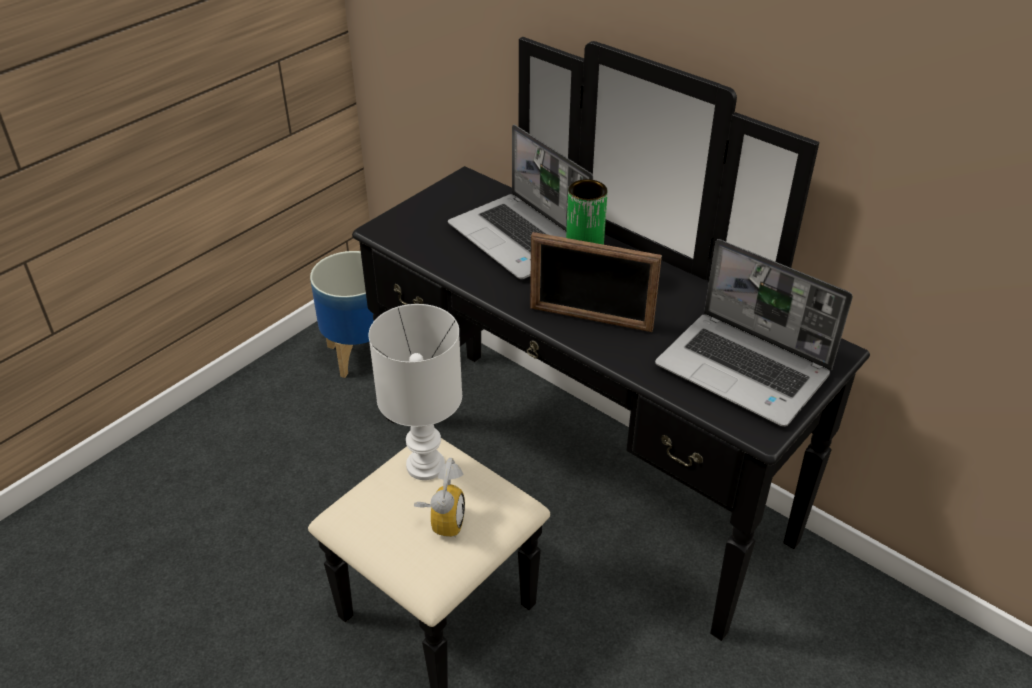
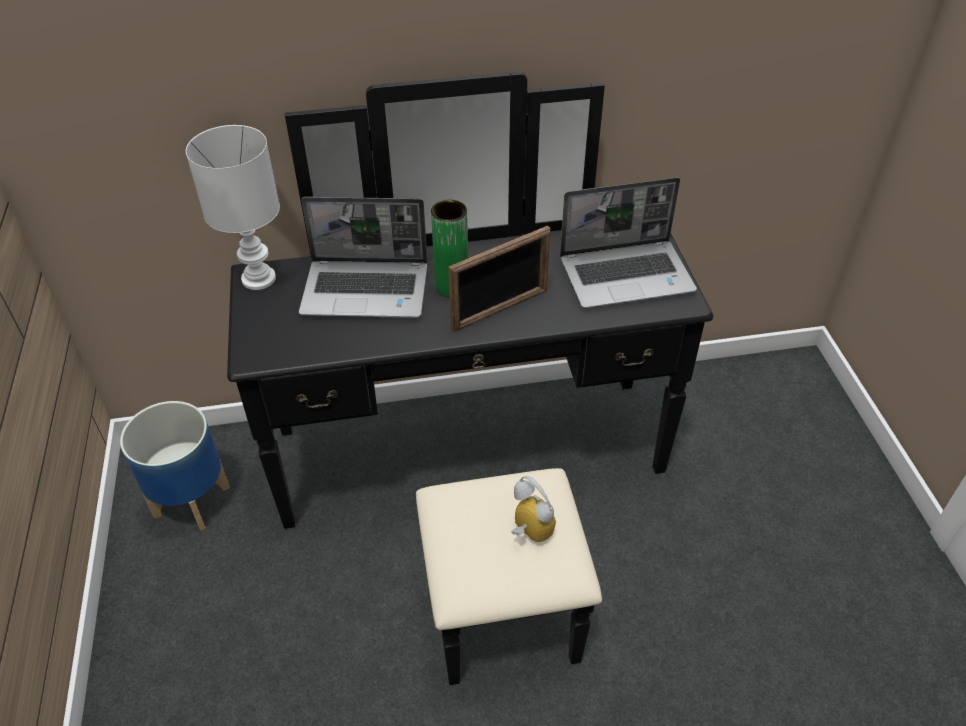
camera: 50 degrees left, 5 degrees up
white table lamp [368,304,462,480] -> white table lamp moved to [186,125,280,290]

